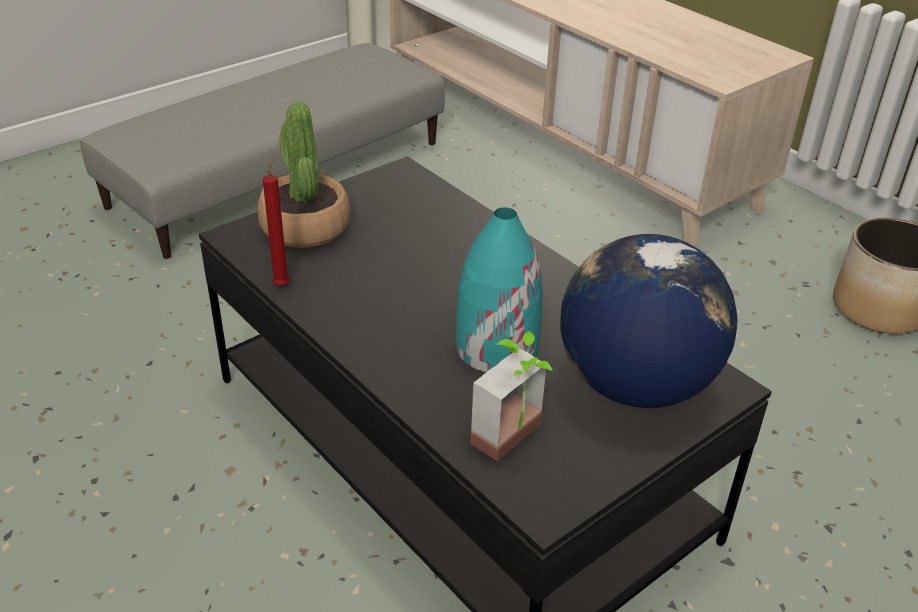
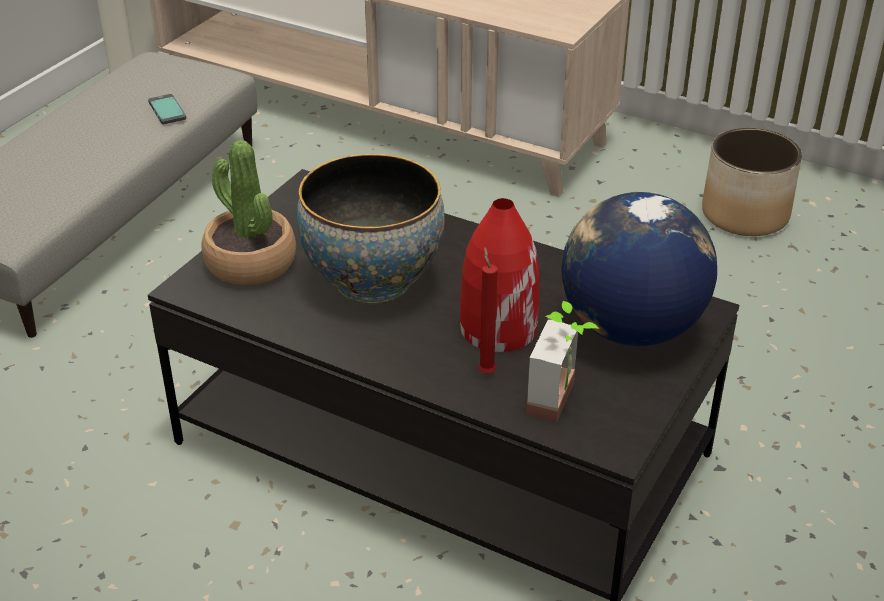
camera: 20 degrees left, 0 degrees up
red candle [263,158,290,286] -> red candle moved to [478,247,498,374]
turquoise vase [456,207,543,372] -> red vase [460,198,540,352]
none -> phone [148,94,186,124]
none -> bowl [297,154,445,304]

